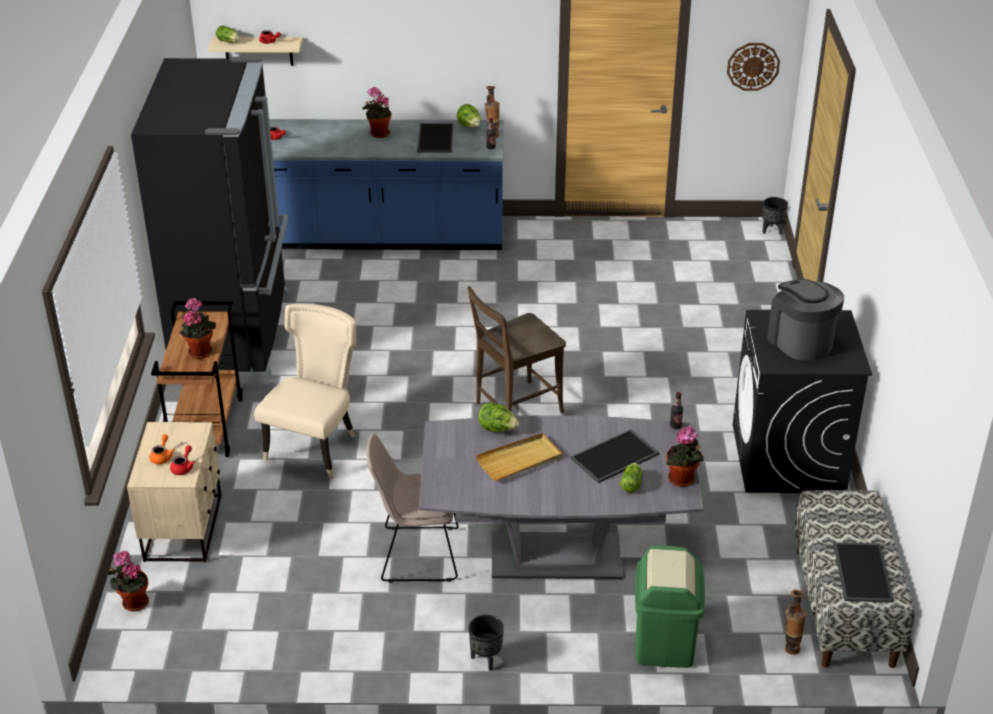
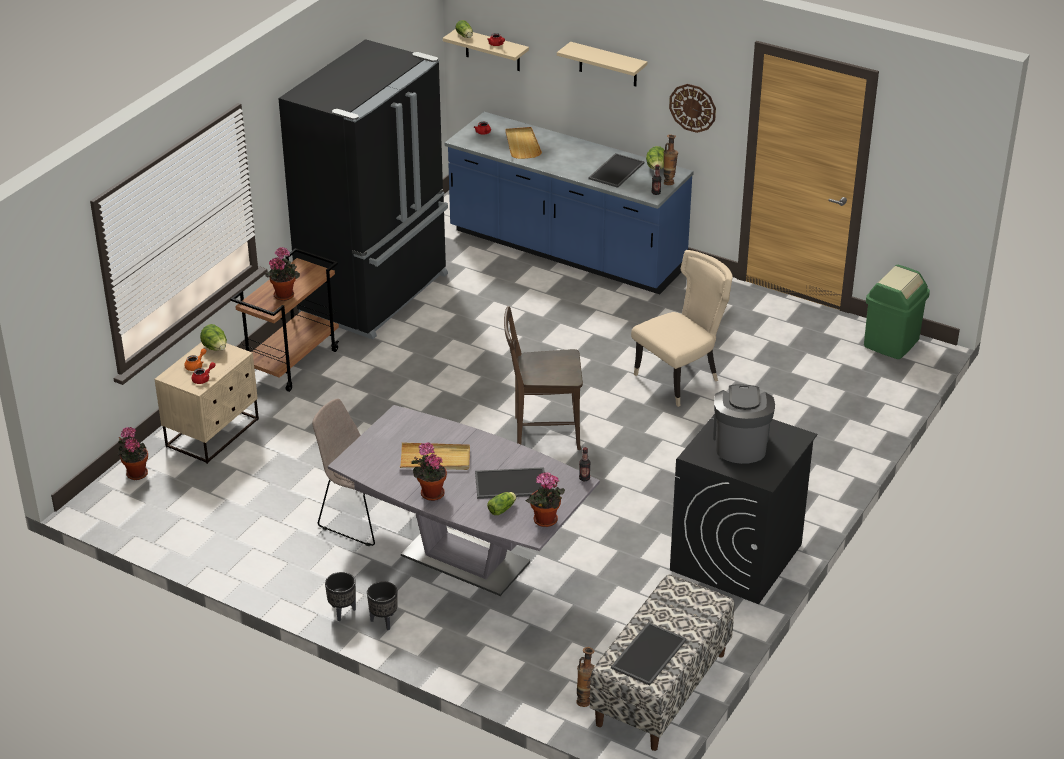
camera: 30 degrees right, 0 degrees up
beige chair [254,304,356,479] -> beige chair moved to [631,250,733,407]
potted plant [362,87,392,138] -> potted plant moved to [411,443,447,501]
lettuce [478,402,519,432] -> lettuce moved to [200,324,227,350]
green trash can [635,546,705,668] -> green trash can moved to [864,265,930,359]
wall clock [727,43,780,91] -> wall clock moved to [669,84,716,133]
black planter [762,197,788,234] -> black planter moved to [367,581,398,630]
none -> beige tray [505,127,542,159]
none -> beige shelf [557,42,647,87]

